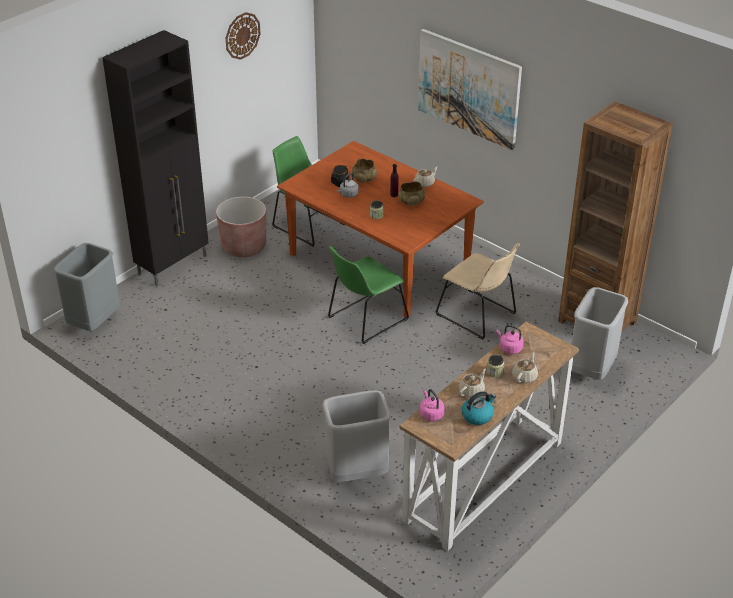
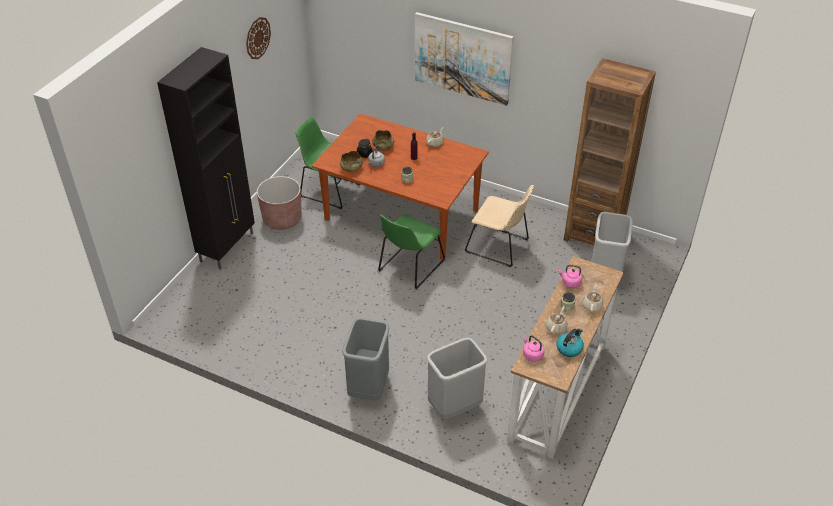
camera: 15 degrees left, 5 degrees up
grey trash can [53,243,120,331] -> grey trash can moved to [342,318,389,401]
beige bowl [398,181,425,206] -> beige bowl moved to [340,151,363,172]

